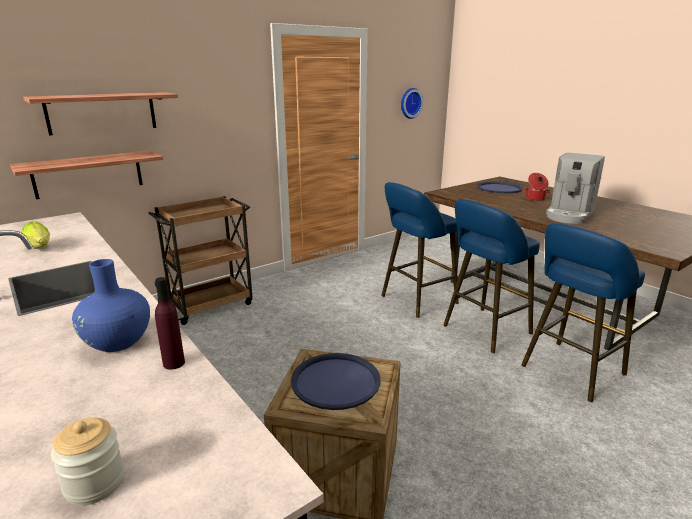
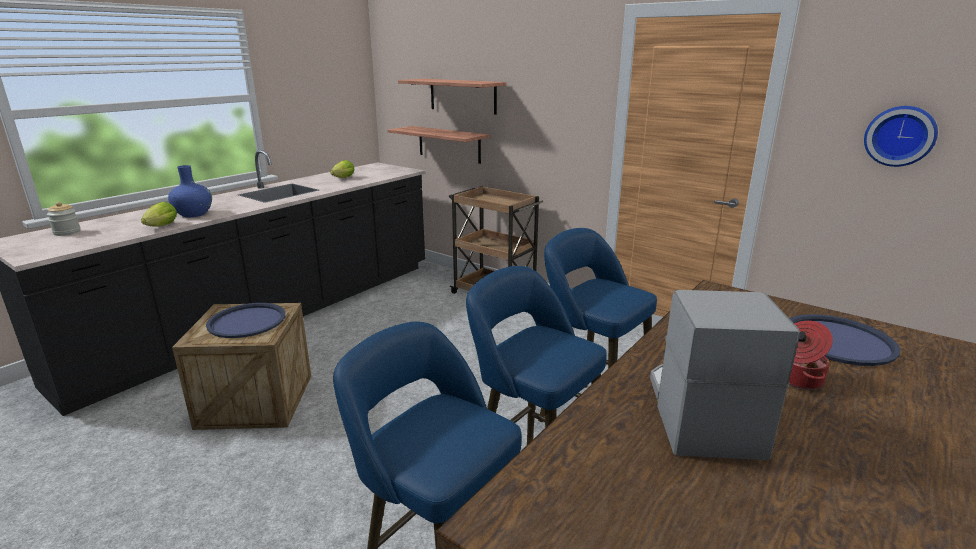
camera: 75 degrees right, 0 degrees up
purple bottle [155,277,185,370] -> lettuce [141,202,177,227]
coffee machine [546,153,605,224] -> coffee machine turned 75 degrees clockwise [650,290,800,460]

